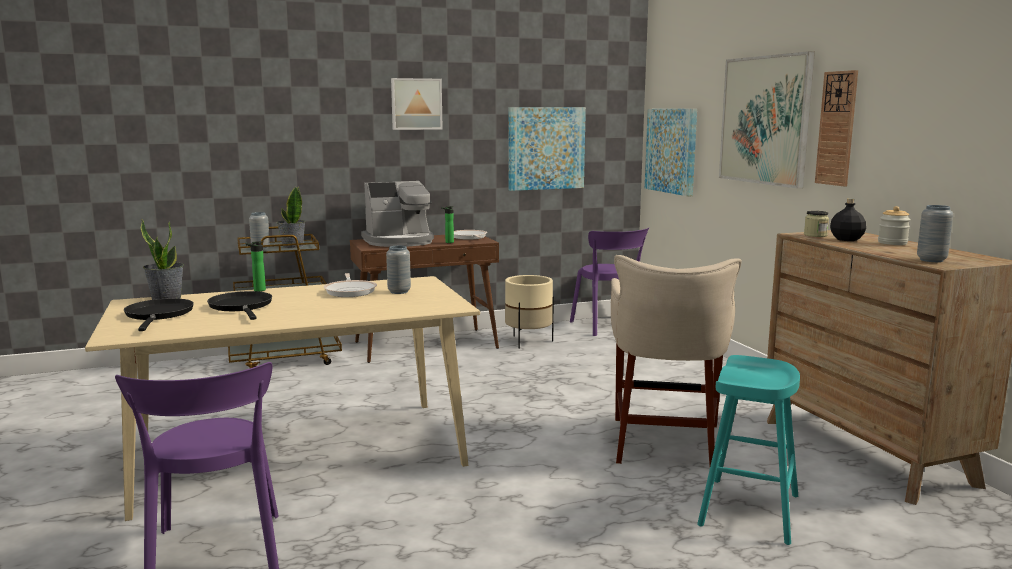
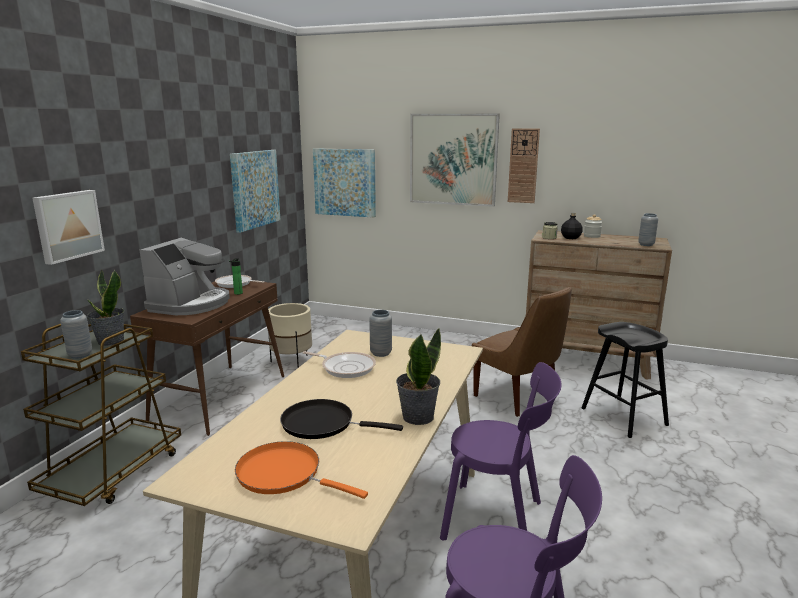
camera: 50 degrees left, 5 degrees up
black frying pan [124,298,194,331] -> orange frying pan [235,441,368,499]
potted plant [141,218,184,300] -> potted plant moved to [396,327,441,425]
bottle [246,241,266,292] -> none
picture [391,78,443,130] -> picture moved to [32,190,105,265]
purple chair [570,228,649,336] -> purple chair moved to [440,362,561,541]
beige stool [611,255,742,467] -> brown chair [472,287,572,417]
turquoise stool [697,355,800,545] -> black stool [582,322,669,438]

